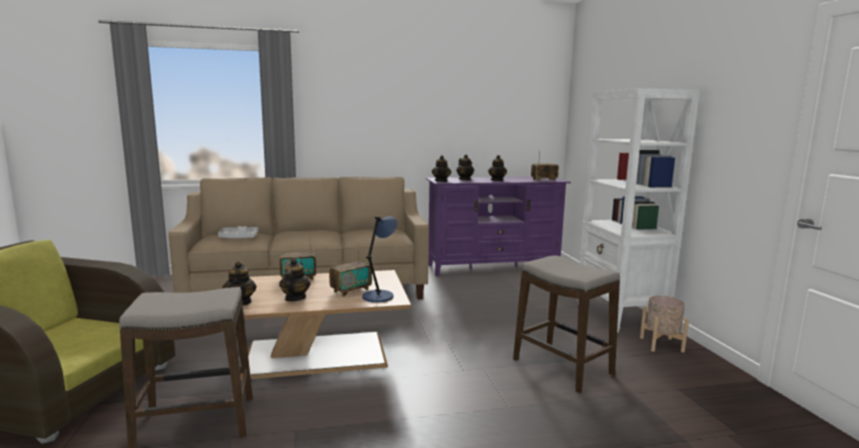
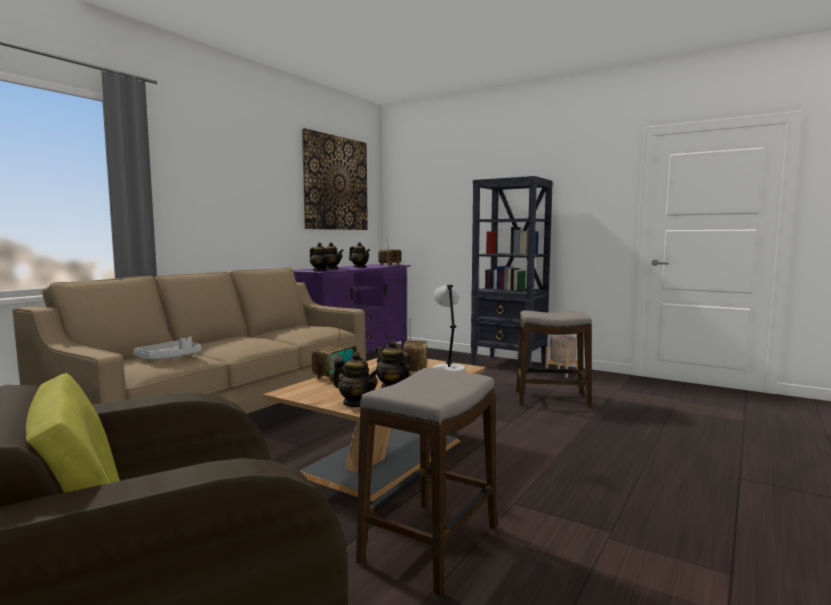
camera: 45 degrees left, 5 degrees down
blue table lamp [362,216,397,303] -> grey table lamp [433,285,465,372]
white bookcase [577,88,700,333] -> black bookcase [471,176,553,374]
none -> picture [302,128,368,230]

